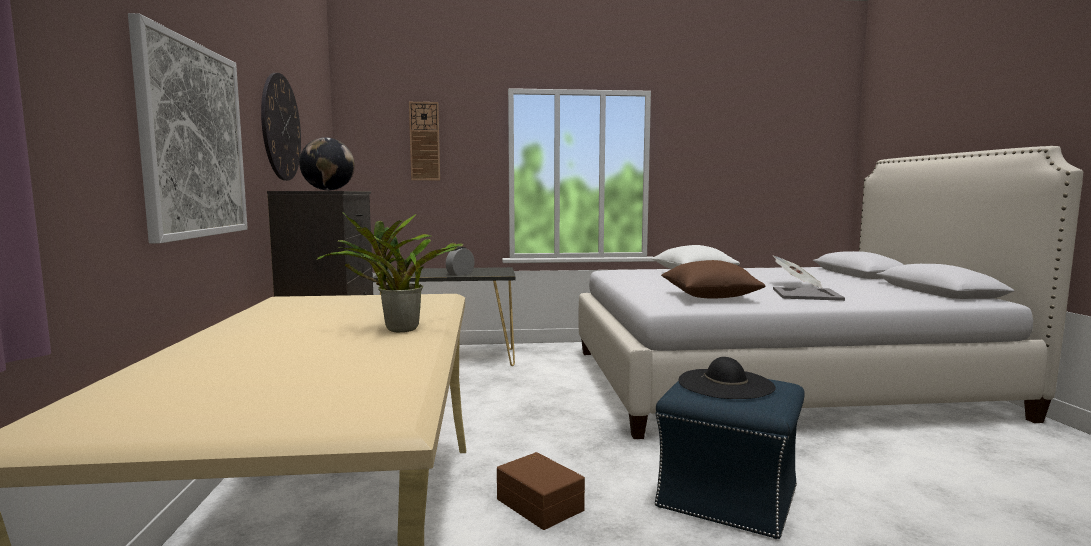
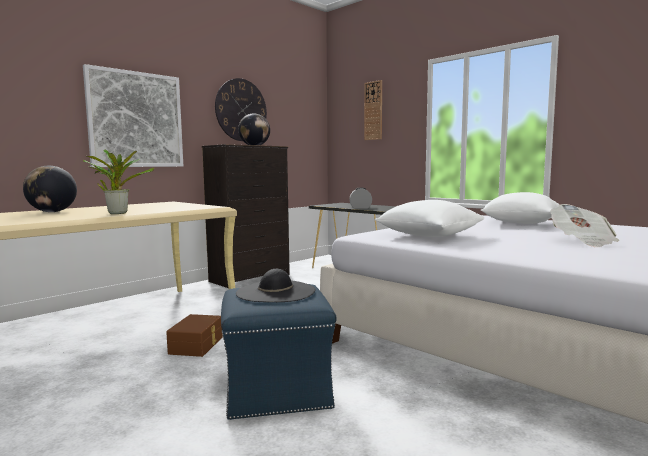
camera: 50 degrees right, 0 degrees up
brown pillow [661,260,765,298] -> white pillow [375,200,484,237]
grey tray [773,286,845,301] -> none
none -> globe [23,165,77,212]

